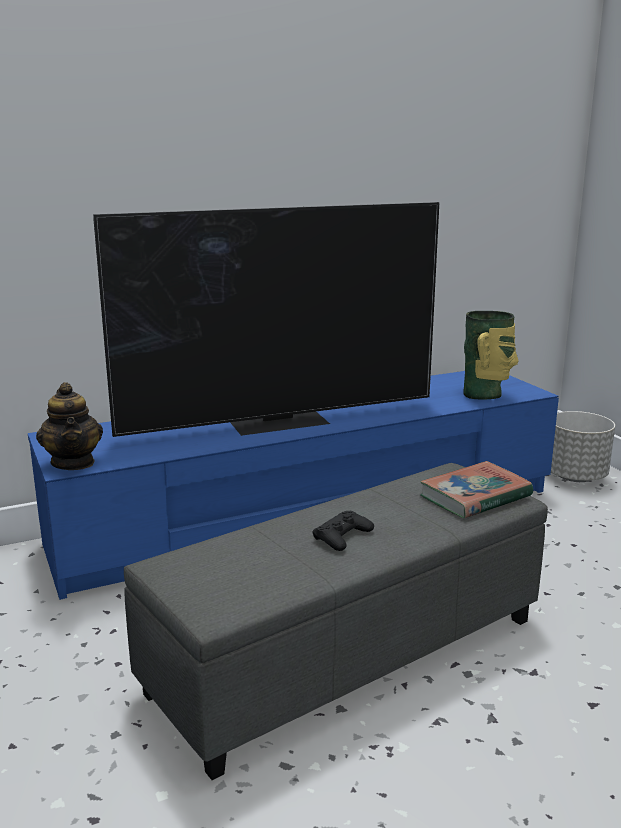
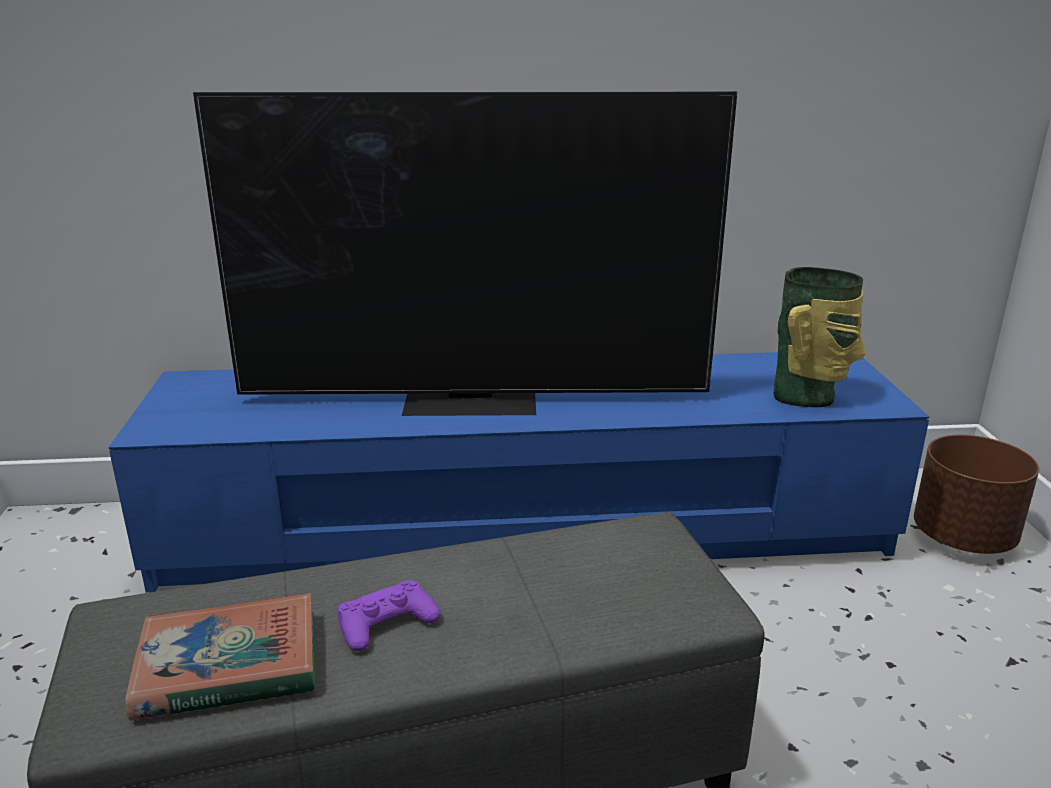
camera: 20 degrees right, 5 degrees up
teapot [36,382,103,470] -> none
black game controller [313,511,374,551] -> purple game controller [337,581,441,651]
book [420,461,533,518] -> book moved to [125,593,315,721]
grey planter [551,411,615,482] -> brown planter [914,435,1039,554]

